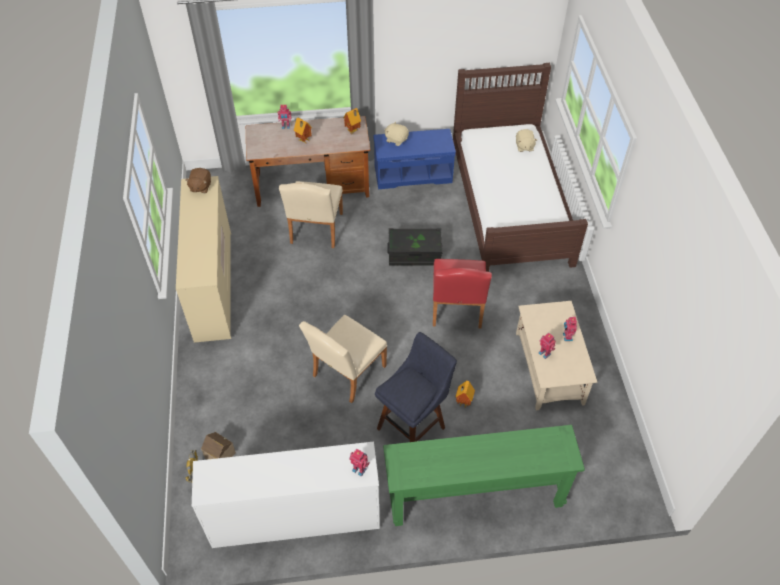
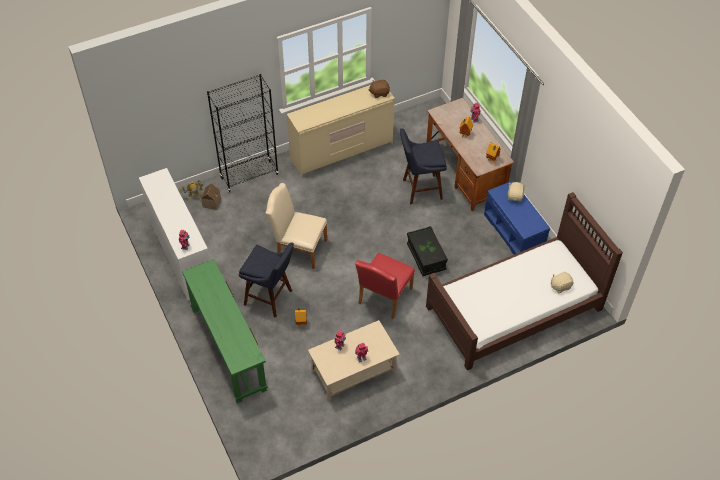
camera: 70 degrees right, 0 degrees up
beige chair [279,181,343,248] -> blue stool [400,128,447,204]
red chair [433,259,492,329] -> red chair turned 45 degrees counterclockwise [355,253,415,319]
none -> black bookcase [207,74,279,192]

